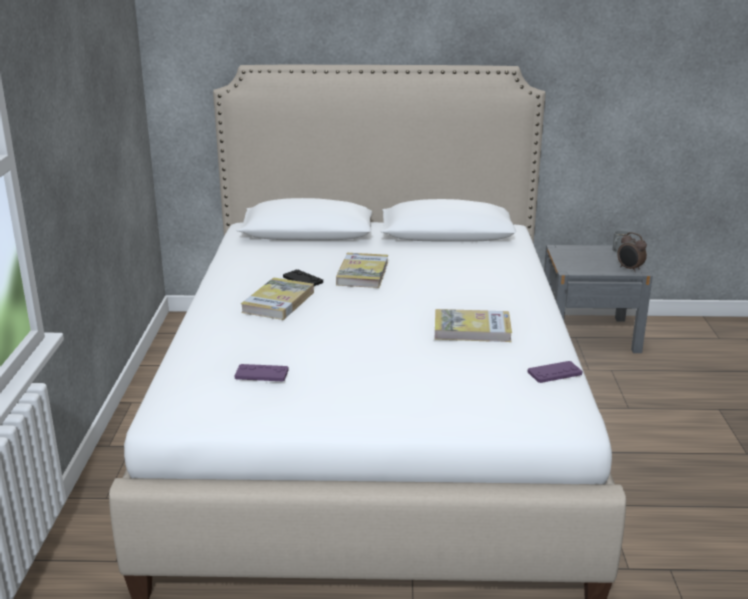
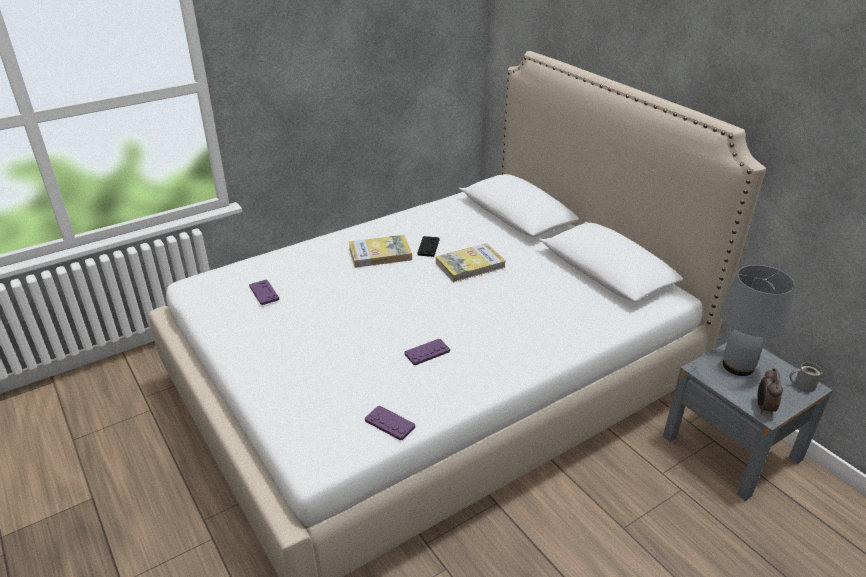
camera: 55 degrees right, 10 degrees up
book [435,309,512,342] -> purple game controller [404,339,450,365]
none -> grey table lamp [719,265,795,376]

